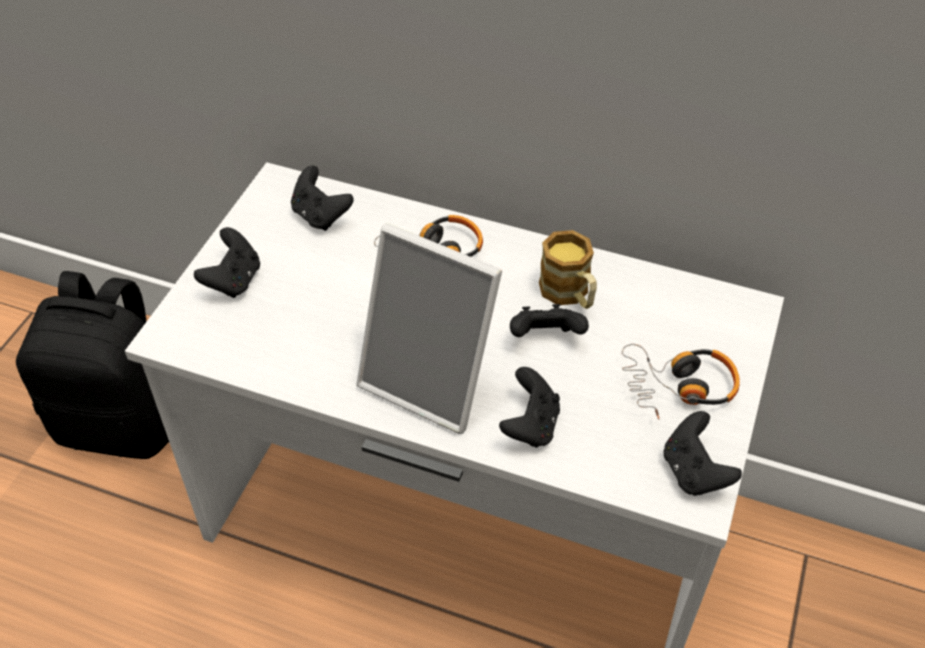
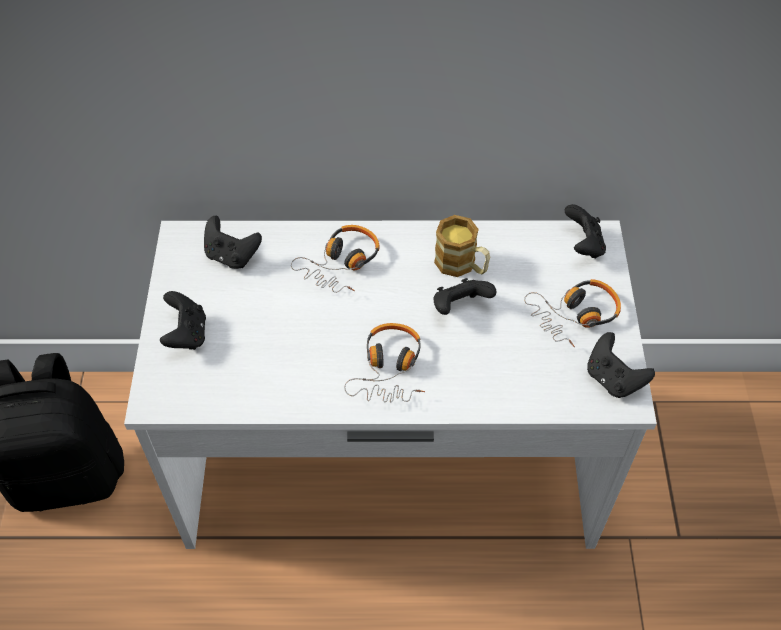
camera: 20 degrees left, 5 degrees up
picture frame [357,223,502,434] -> headphones [344,323,425,403]
black game controller [499,367,560,448] -> black game controller moved to [565,204,606,258]

